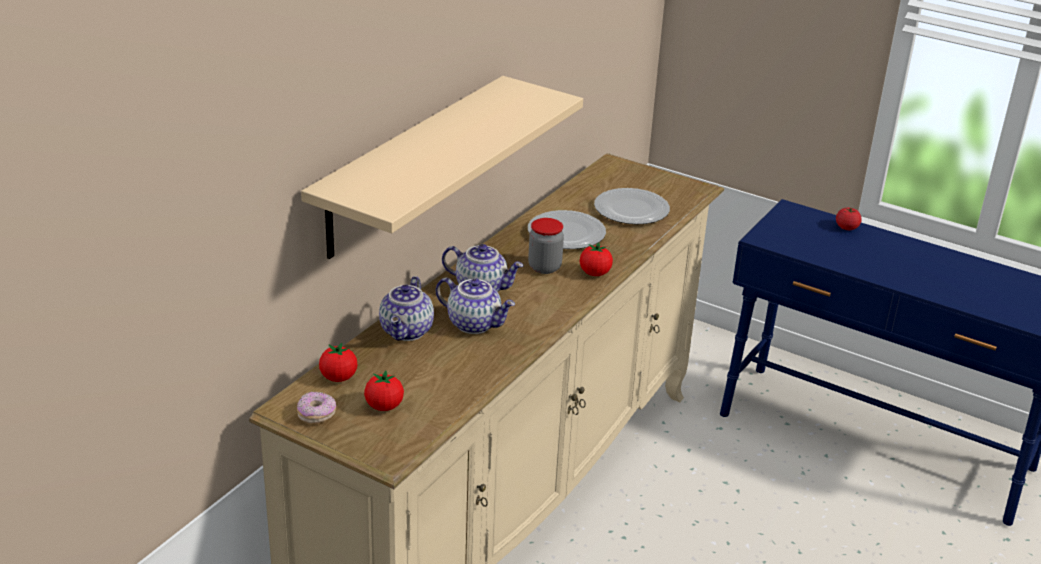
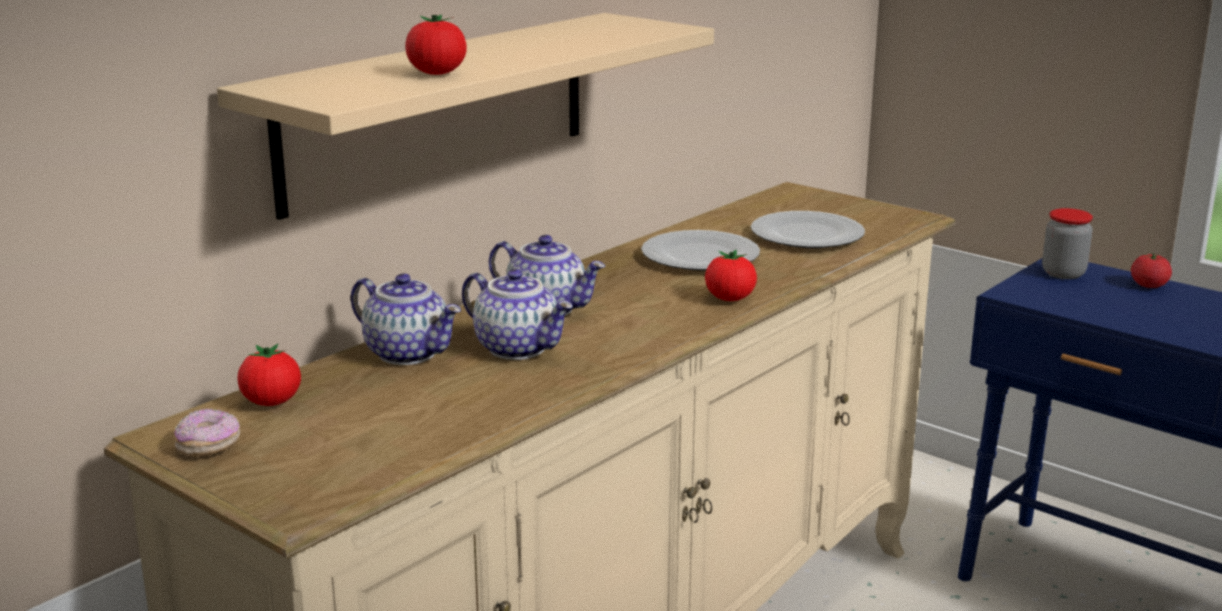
camera: 10 degrees right, 10 degrees down
tomato [364,371,404,411] -> tomato moved to [405,15,467,75]
teapot [379,276,434,341] -> teapot turned 75 degrees counterclockwise [351,273,461,365]
jar [528,218,564,274] -> jar moved to [1042,208,1093,279]

